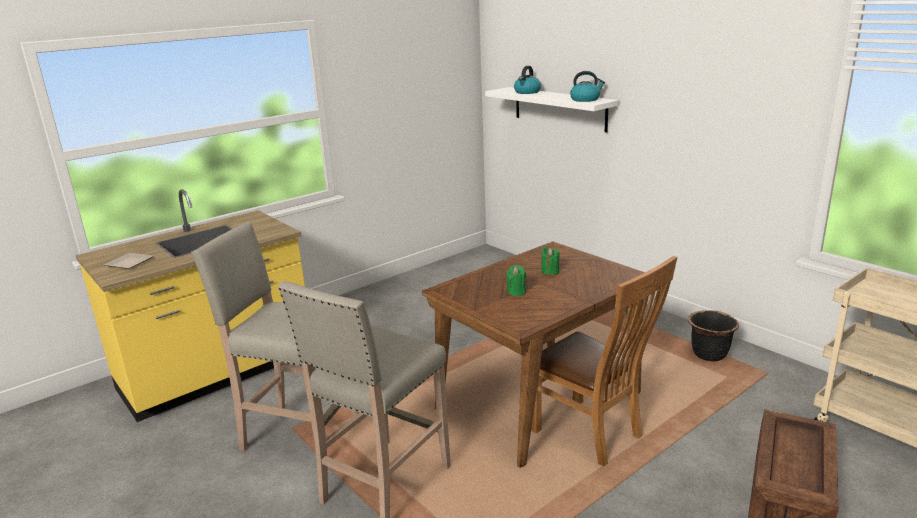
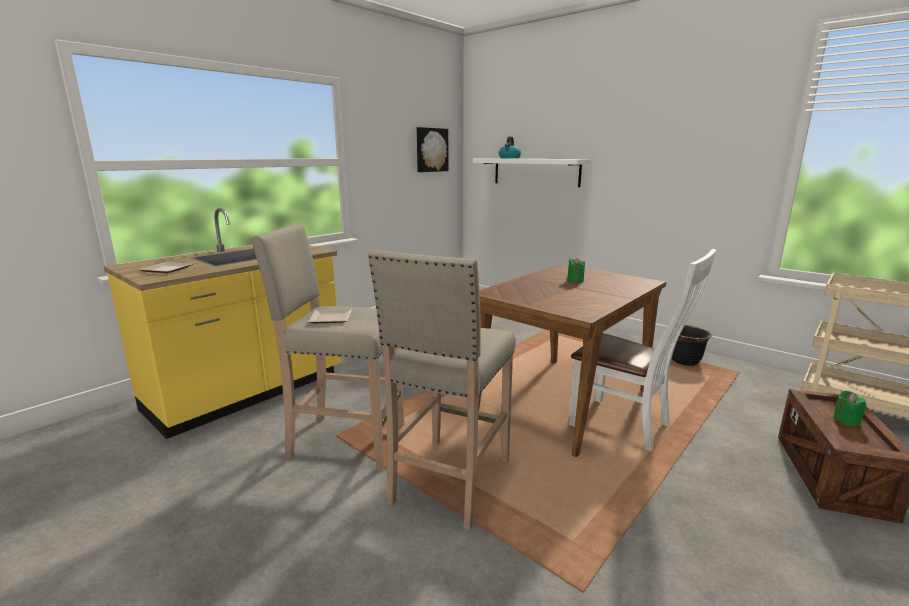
camera: 10 degrees left, 5 degrees down
green candle [506,265,526,296] -> green candle moved to [833,391,866,426]
brown chair [531,256,677,467] -> white chair [569,249,717,451]
kettle [570,71,605,102] -> none
none -> plate [308,309,352,323]
none -> picture [417,127,448,172]

